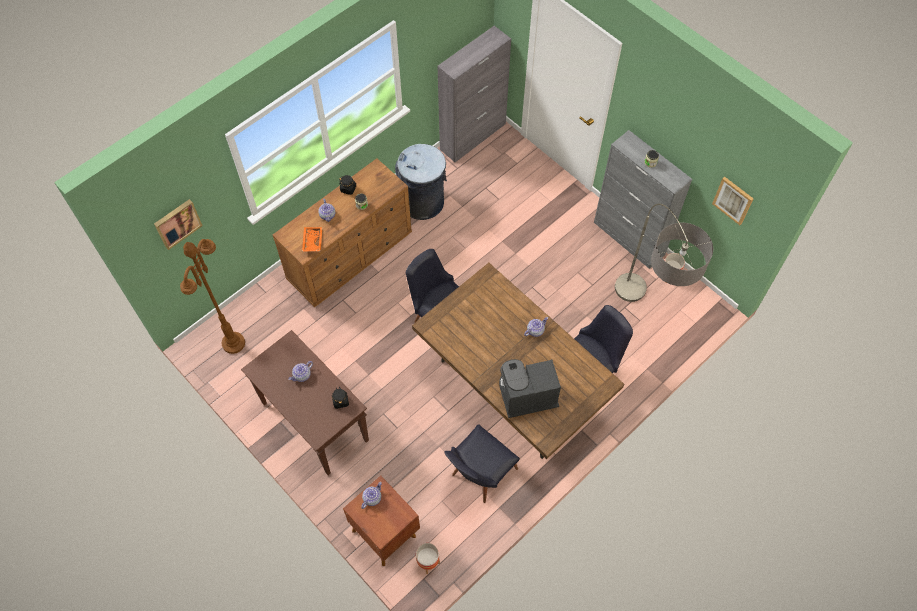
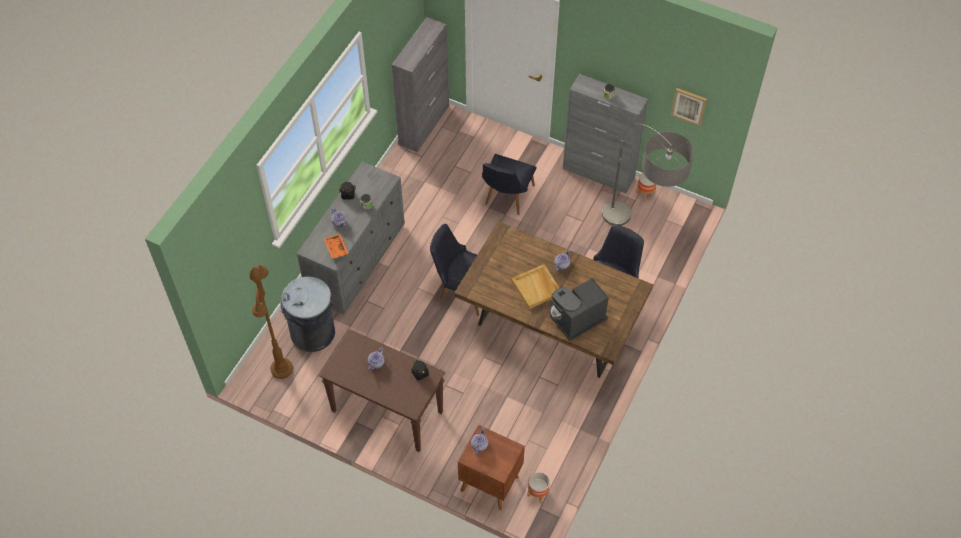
camera: 20 degrees left, 5 degrees down
picture [154,199,203,250] -> none
brown dresser [273,158,412,307] -> grey dresser [297,162,405,314]
grey trash can [395,144,447,220] -> grey trash can moved to [280,277,335,352]
black chair [444,424,520,503] -> black chair moved to [482,154,536,215]
none -> beige tray [511,264,559,309]

